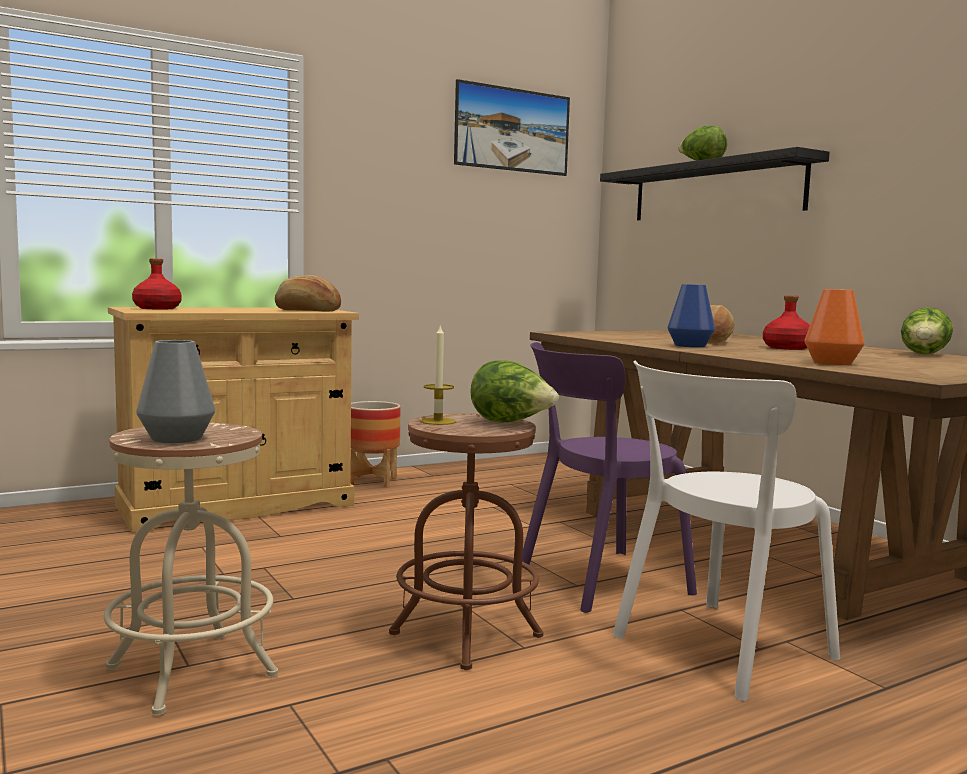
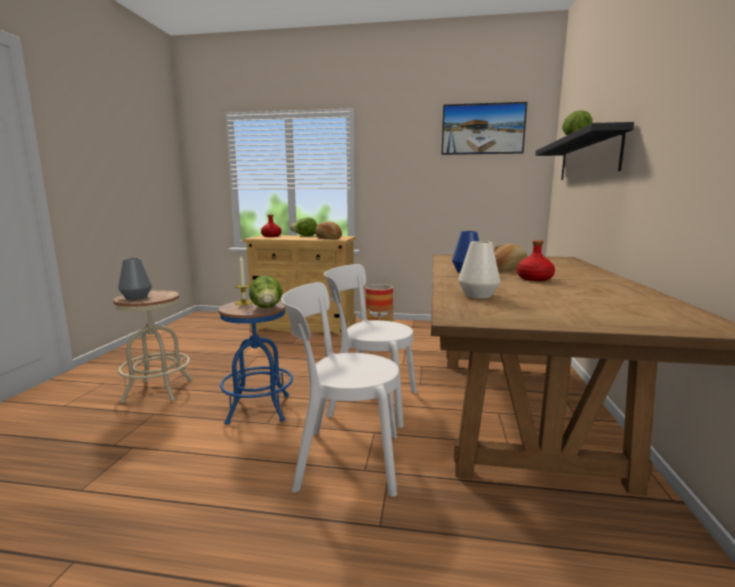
camera: 40 degrees right, 5 degrees up
brown stool [389,414,543,670] -> blue stool [219,300,293,425]
purple chair [522,342,697,613] -> white chair [324,264,417,428]
orange vase [805,289,865,365] -> white vase [458,241,500,299]
lettuce [901,307,953,354] -> lettuce moved to [289,218,317,236]

